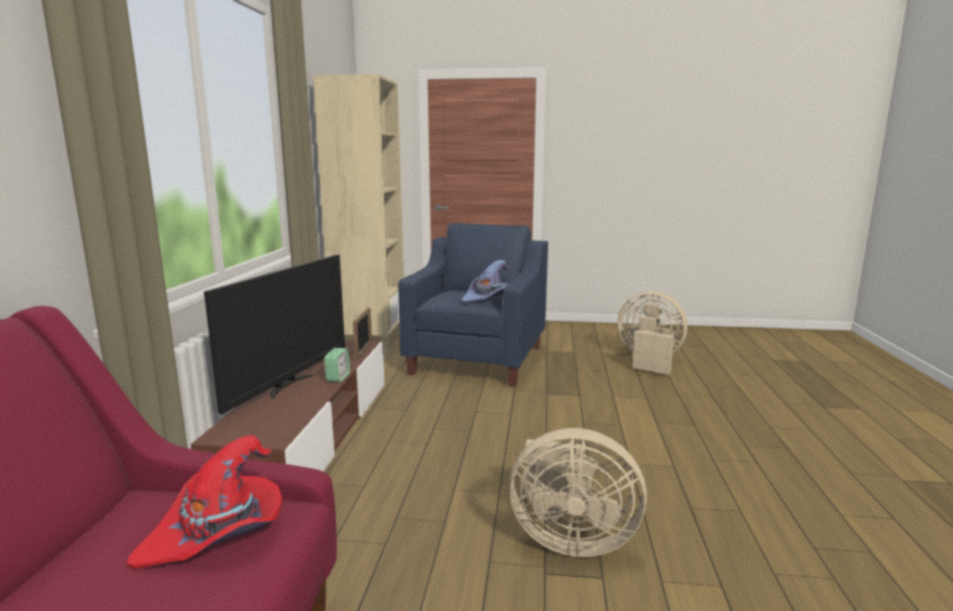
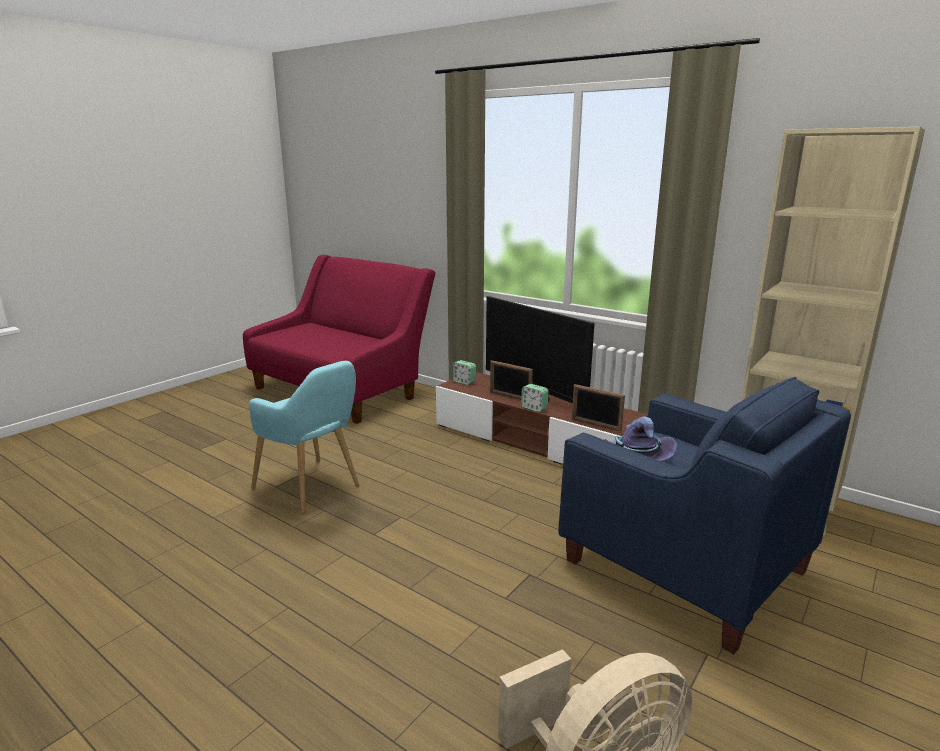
camera: 120 degrees right, 5 degrees up
red hat [127,435,282,569] -> none
beige fan [510,428,647,557] -> turquoise armchair [249,361,360,513]
none -> alarm clock [452,360,476,385]
none -> picture frame [490,360,533,400]

